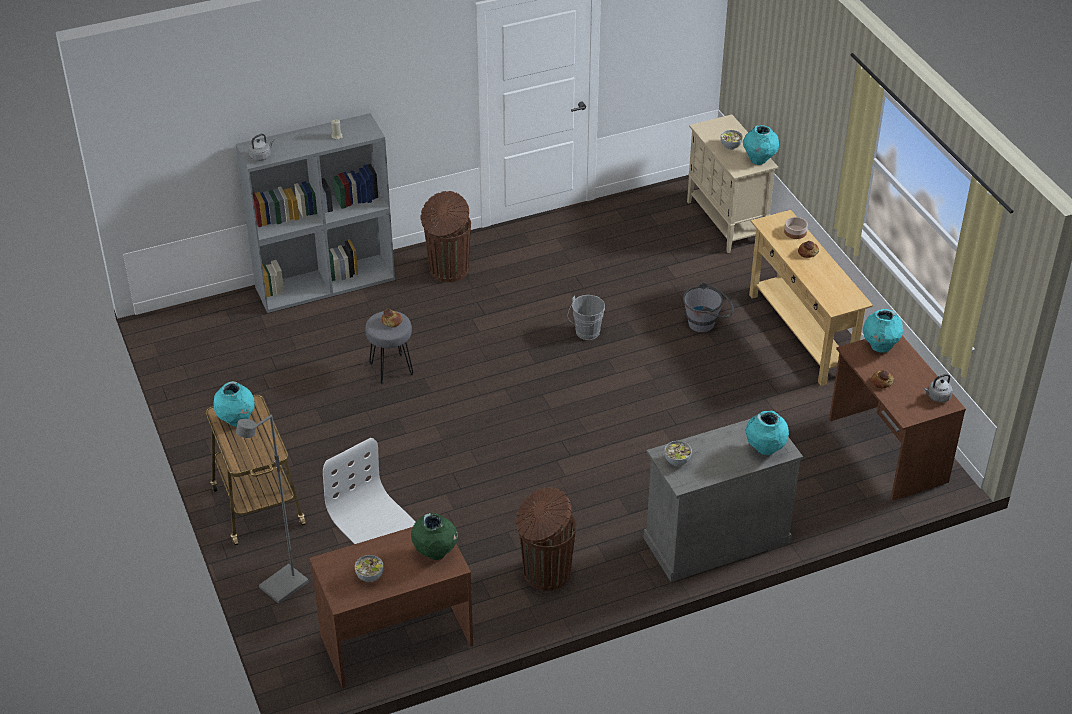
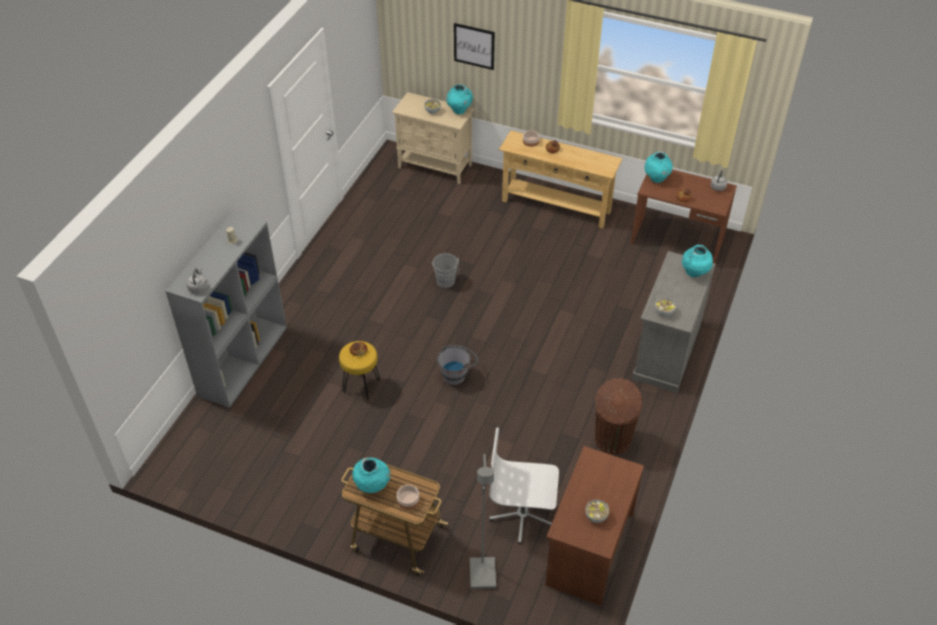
camera: 45 degrees left, 5 degrees up
grey stool [365,311,413,384] -> yellow stool [339,341,380,400]
green vase [411,513,458,560] -> none
brown trash can [421,191,471,282] -> none
grey bucket [683,282,734,333] -> grey bucket moved to [437,345,478,385]
none -> bowl [397,485,419,509]
none -> picture [454,23,495,70]

